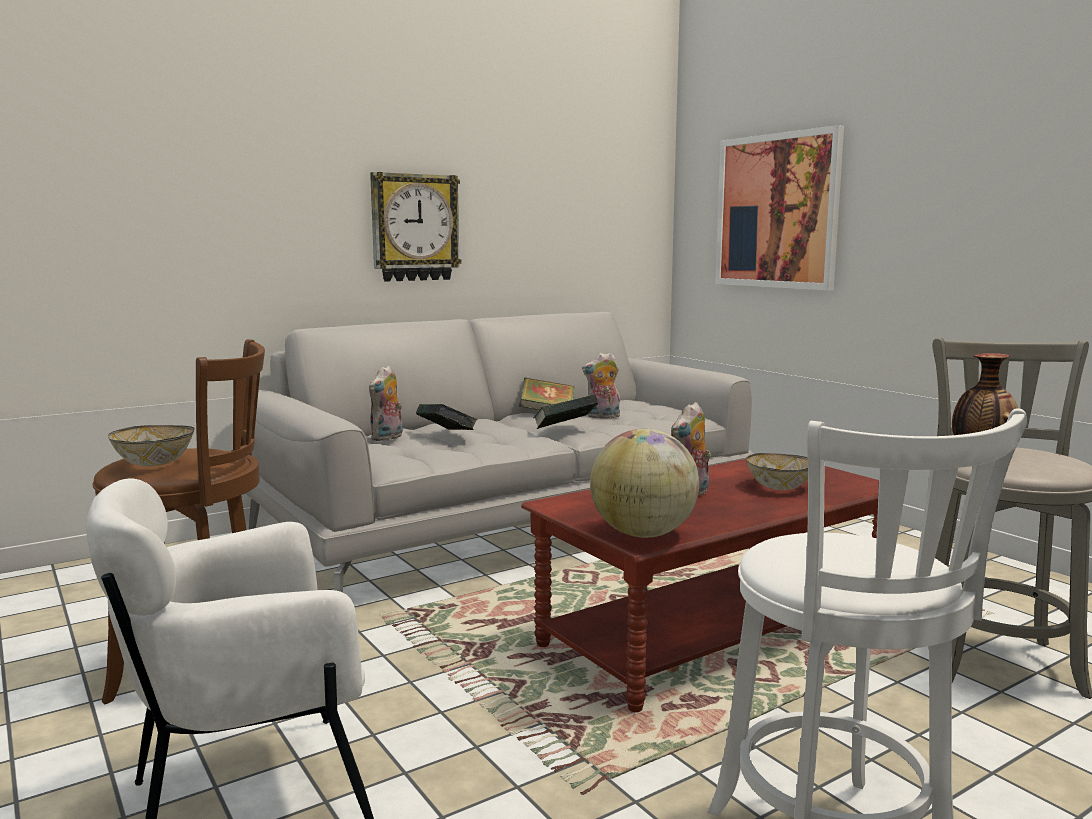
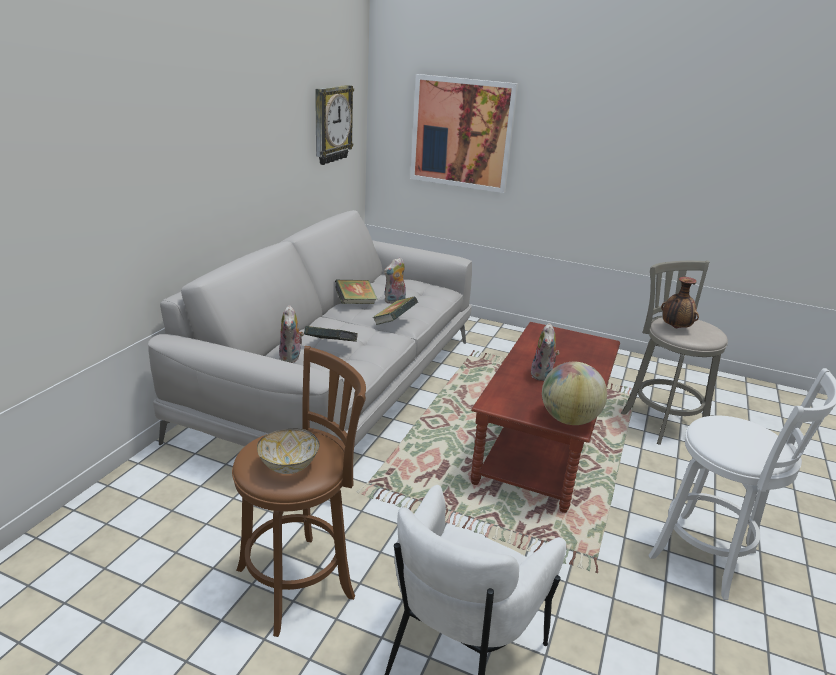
camera: 35 degrees left, 15 degrees up
wall clock [370,172,461,282] -> wall clock moved to [315,85,354,165]
bowl [746,453,808,490] -> none

